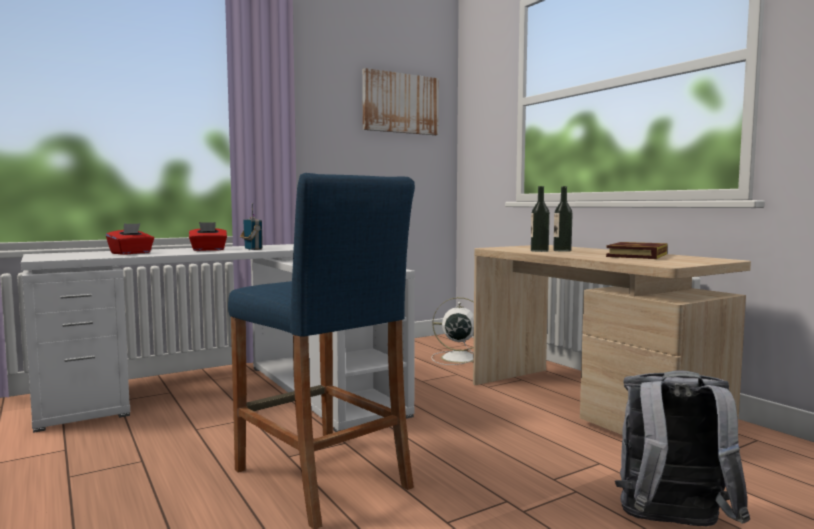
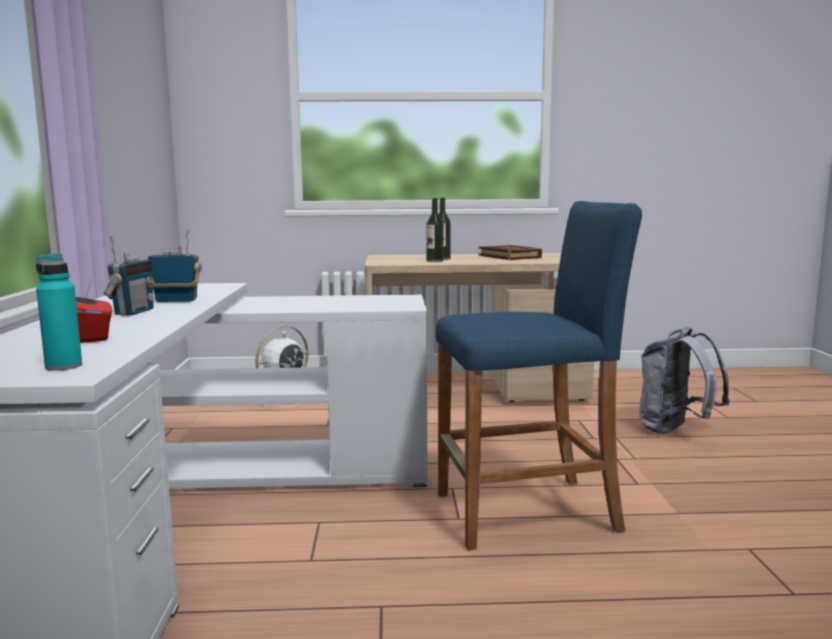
camera: 60 degrees left, 5 degrees up
red tissue box [189,222,227,251] -> radio [104,235,155,316]
picture [362,68,439,135] -> none
none -> turquoise bottle [36,253,82,371]

